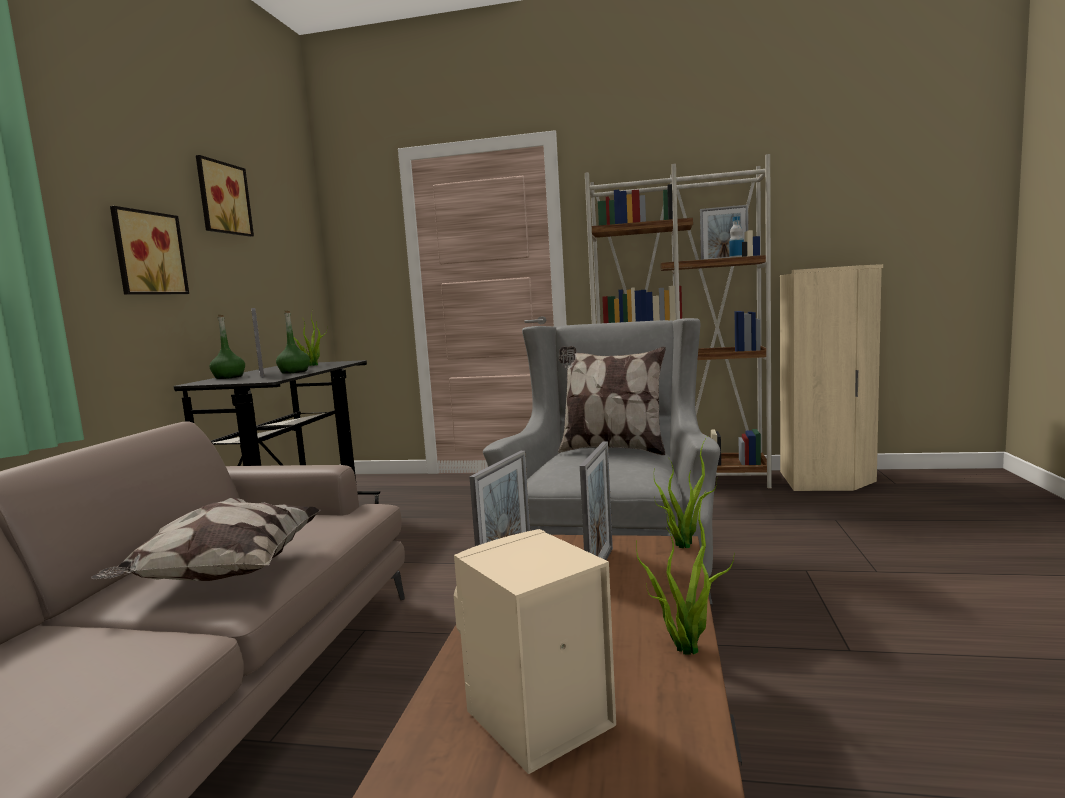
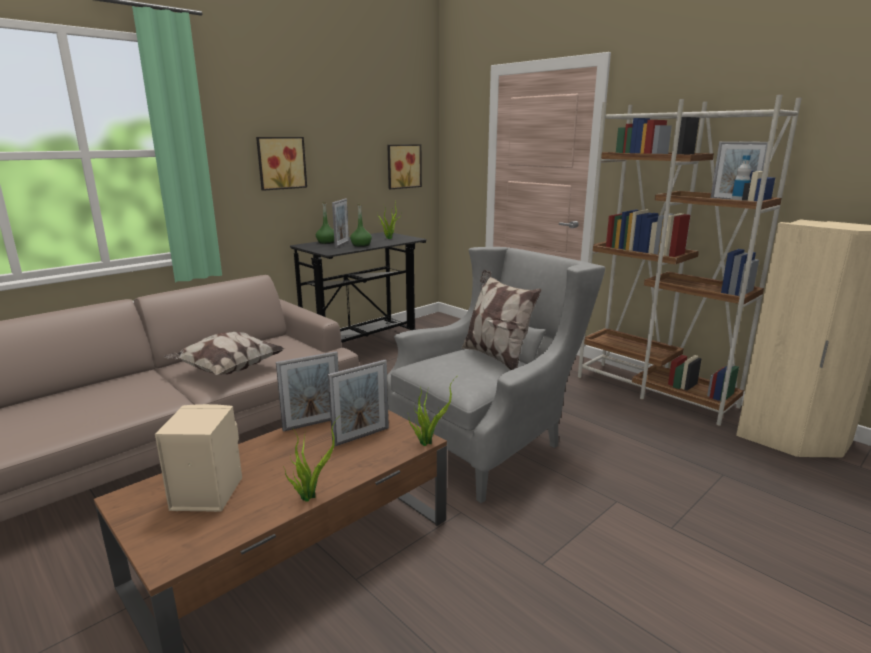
camera: 35 degrees right, 10 degrees up
picture [196,155,254,237] -> picture moved to [387,144,422,189]

